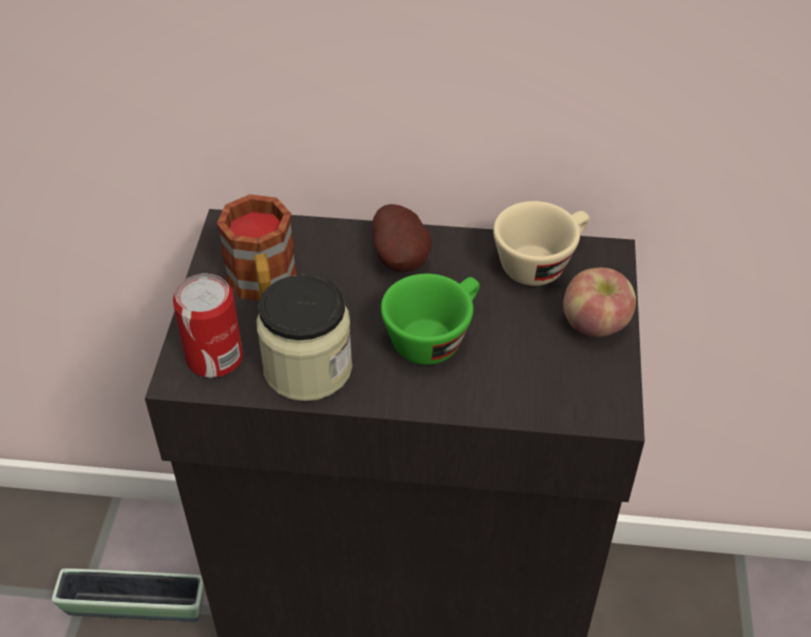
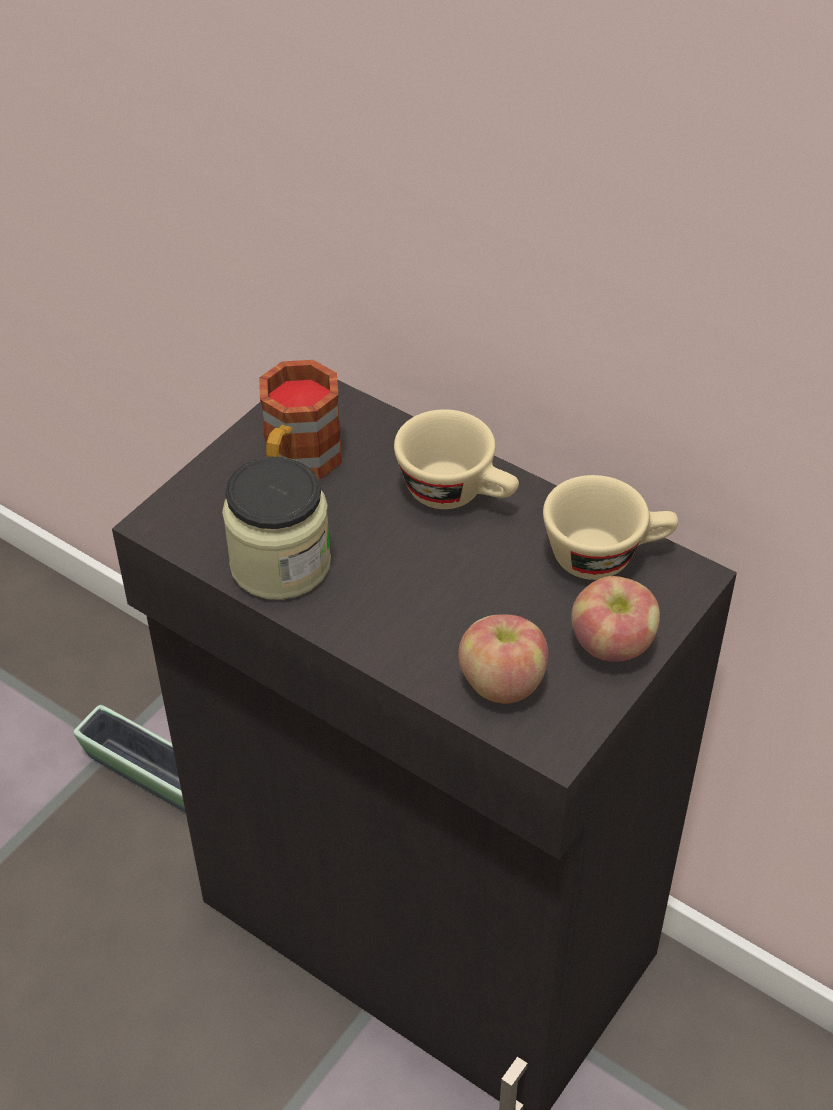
camera: 30 degrees right, 0 degrees up
can [173,273,243,378] -> none
potato [372,204,432,272] -> beige cup [394,409,519,509]
green cup [381,274,480,365] -> none
none -> apple [458,614,549,704]

